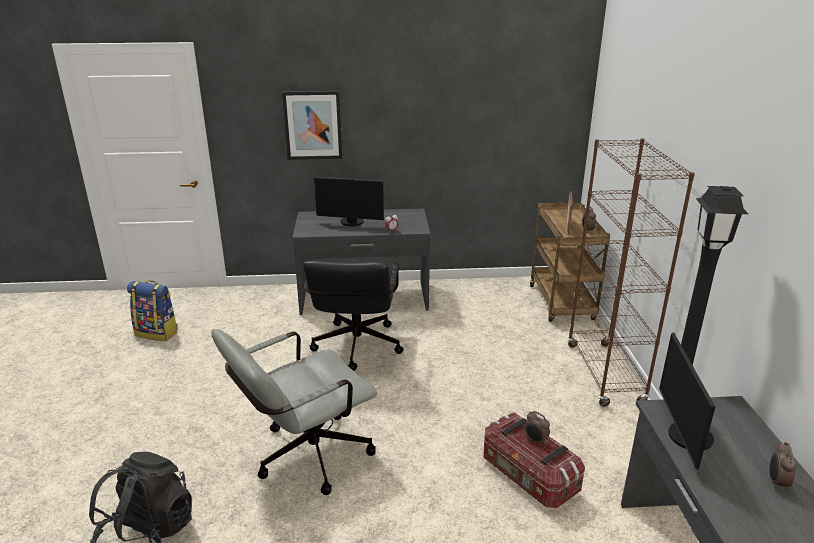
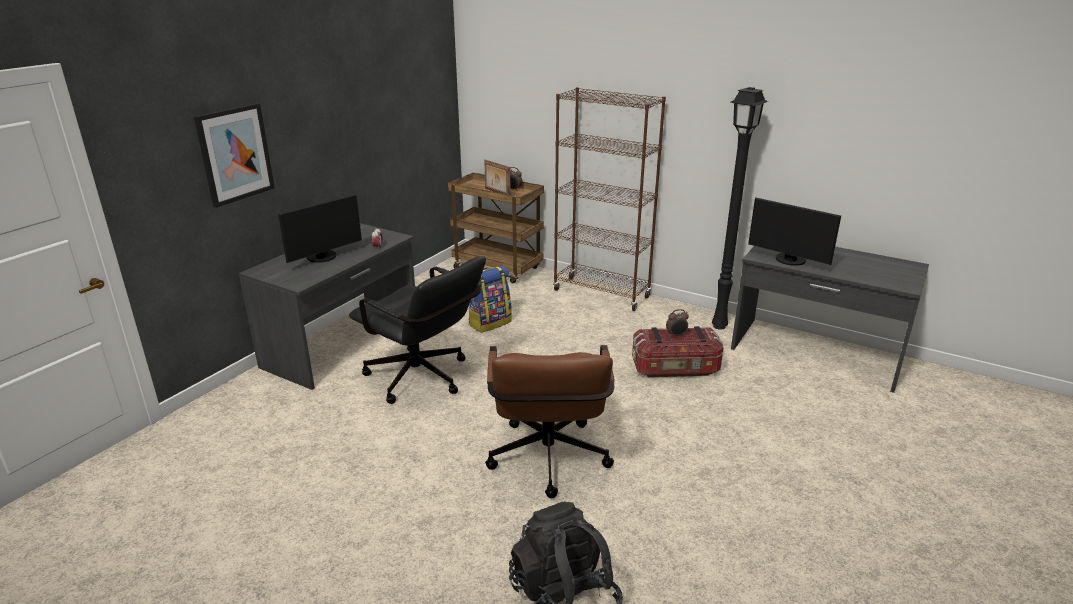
camera: 55 degrees left, 0 degrees up
backpack [127,280,178,341] -> backpack moved to [469,266,512,333]
grey office chair [211,329,377,495] -> brown office chair [485,345,615,498]
alarm clock [769,442,797,490] -> none

